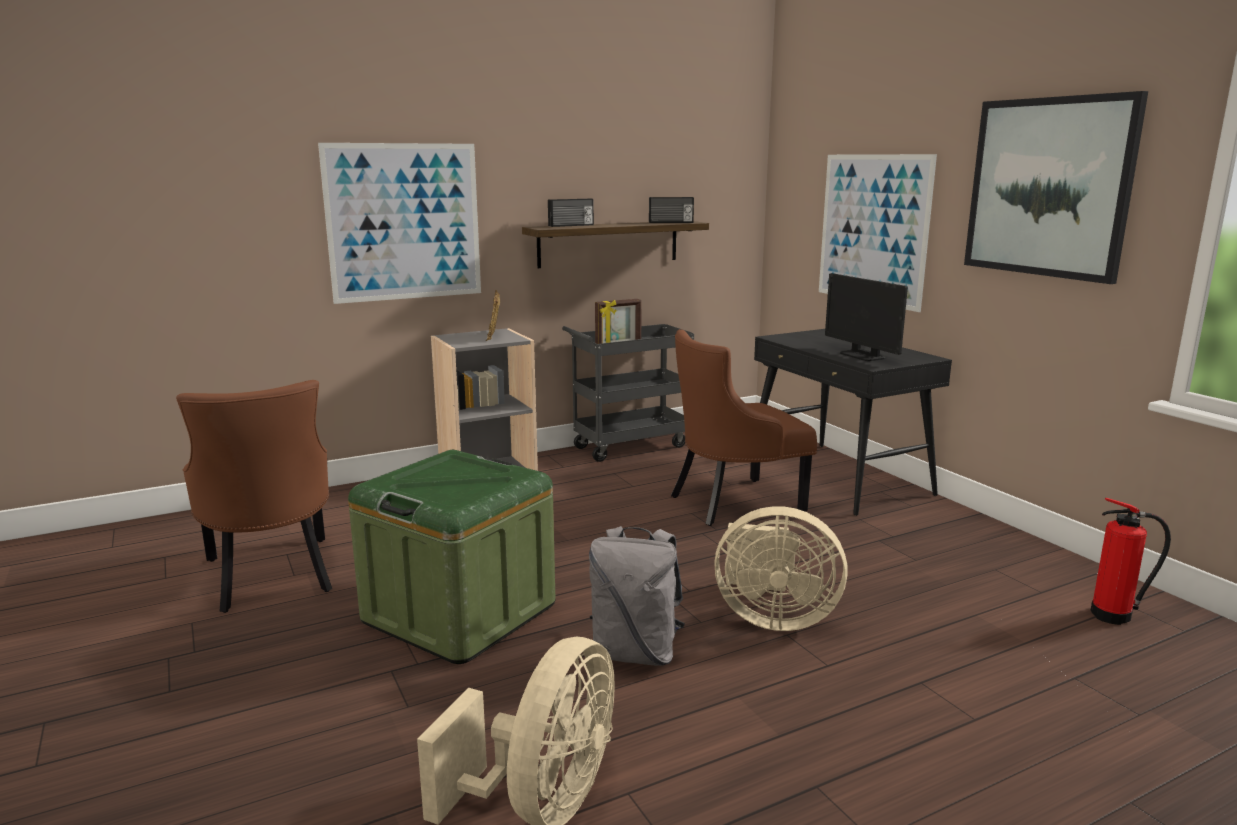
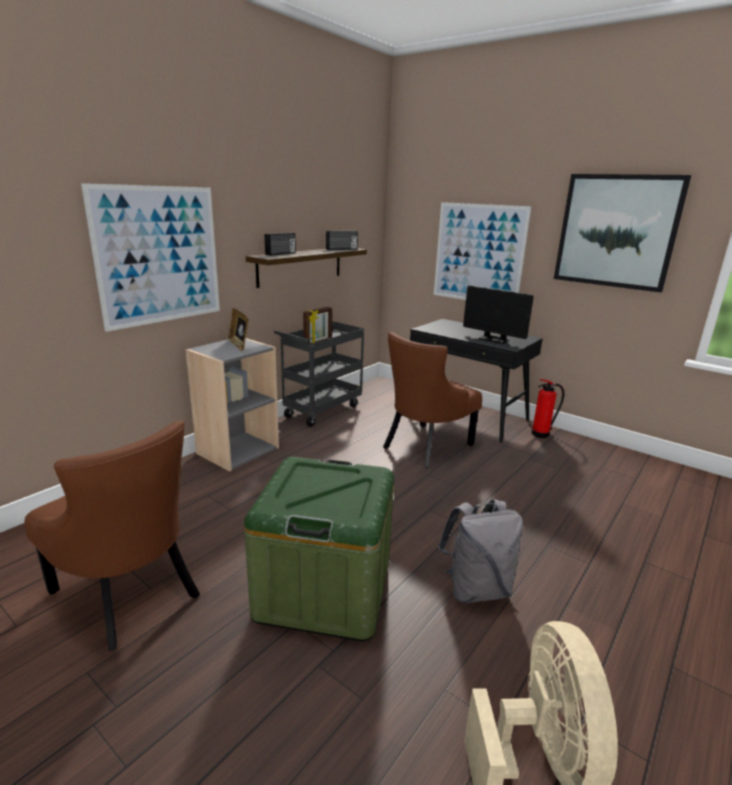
camera: 25 degrees left, 5 degrees up
beige fan [714,506,848,631] -> none
fire extinguisher [1091,498,1171,625] -> fire extinguisher moved to [531,379,564,438]

